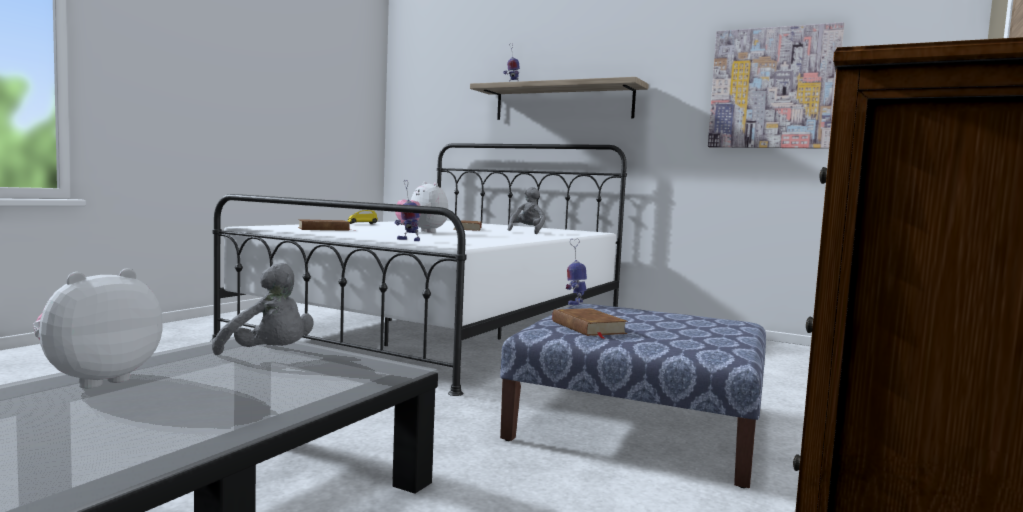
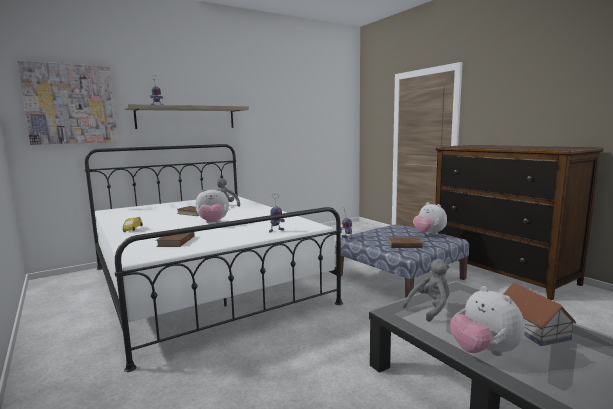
camera: 60 degrees left, 5 degrees up
picture [708,22,844,149] -> picture moved to [18,61,118,145]
none -> plush toy [413,202,447,235]
none -> toy house [504,283,577,346]

